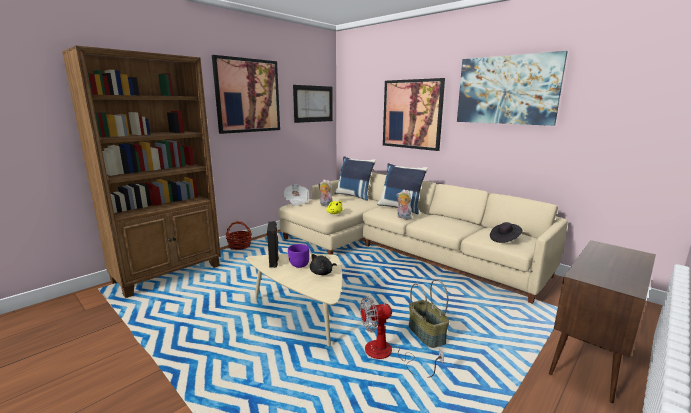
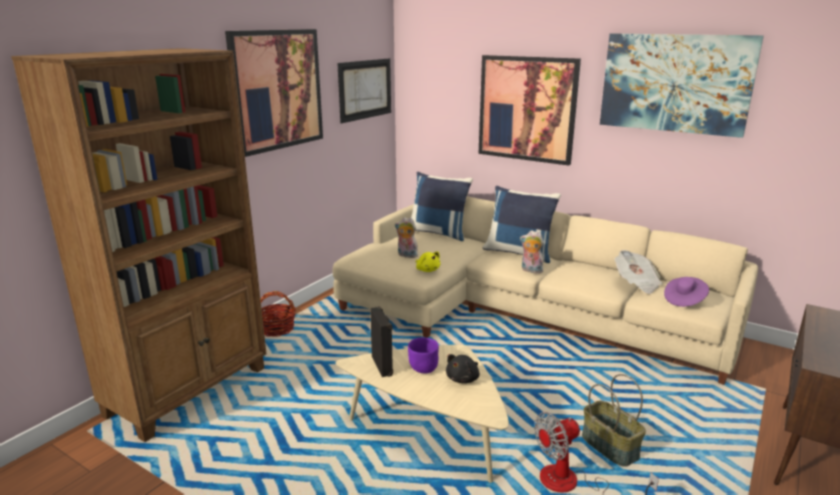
camera: 10 degrees left, 5 degrees up
newspaper [283,184,309,206] -> newspaper moved to [615,250,663,294]
black hat [490,222,522,243] -> purple hat [664,277,709,307]

